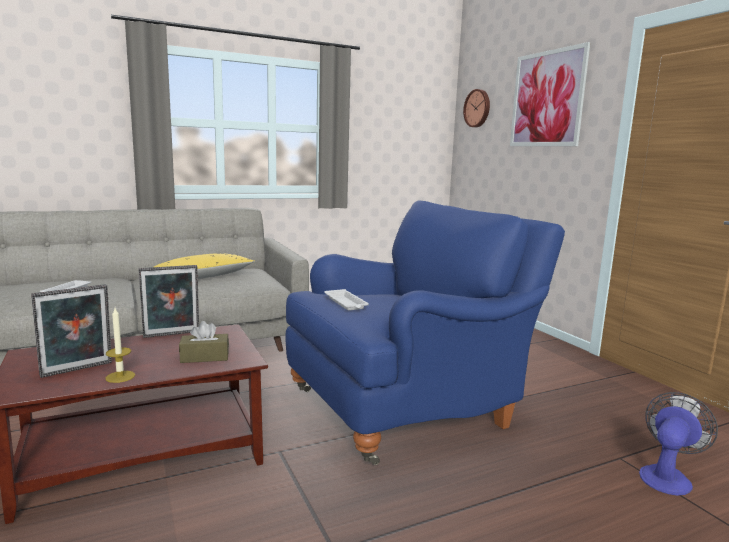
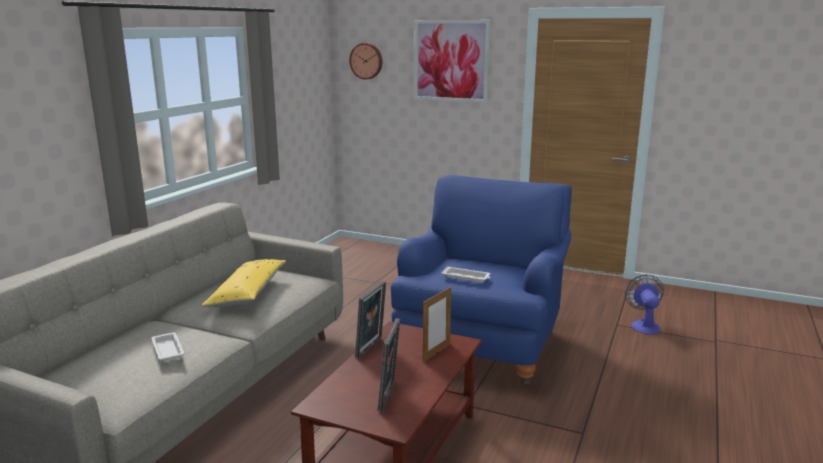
camera: 40 degrees left, 5 degrees up
candle [105,308,135,383] -> none
brown tissue box [179,321,229,363] -> picture frame [423,287,451,361]

